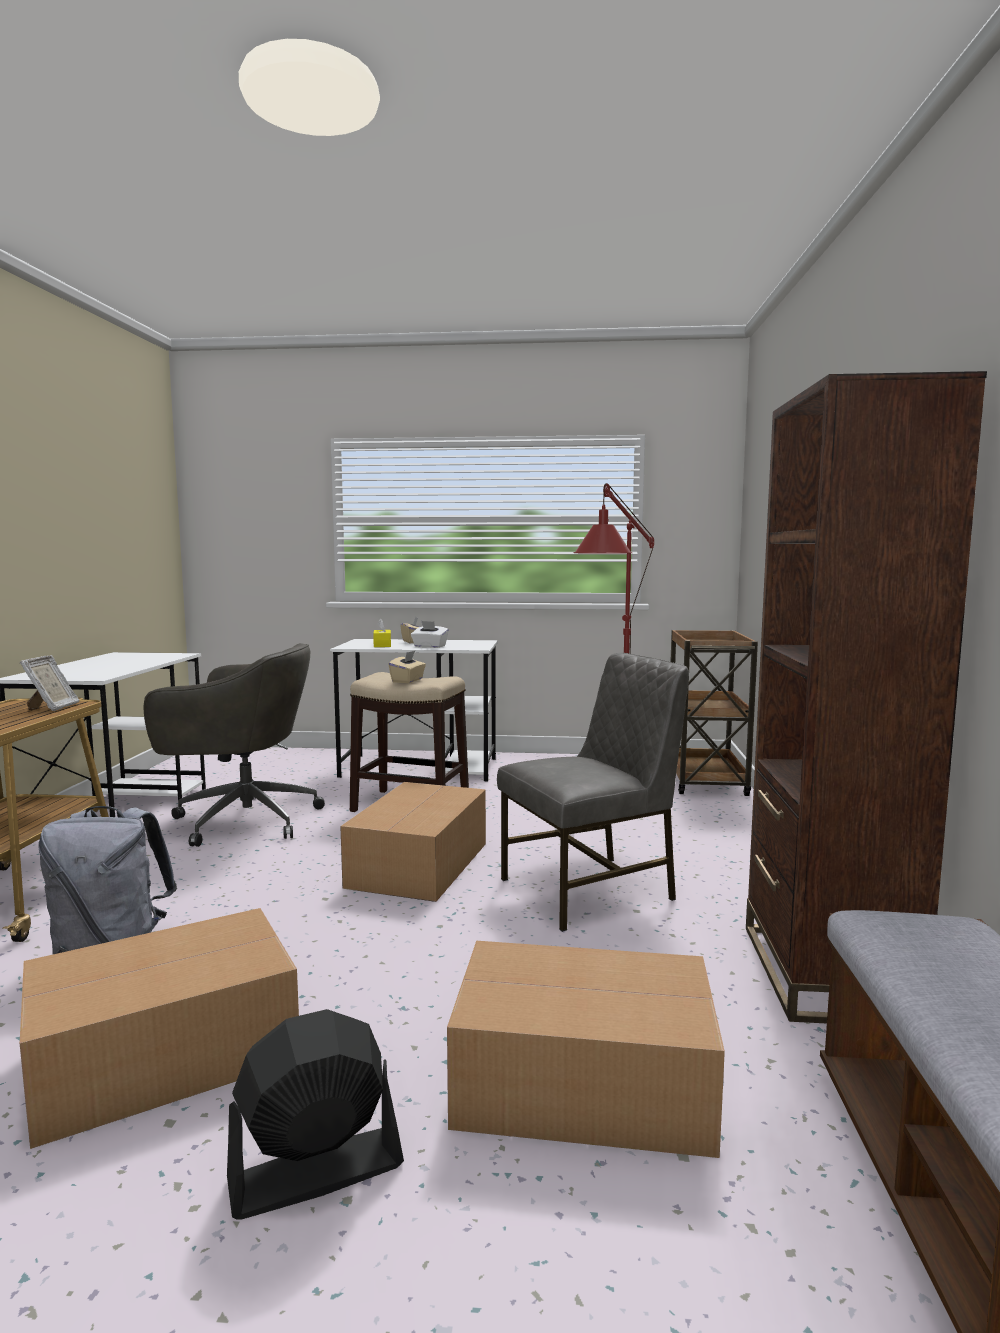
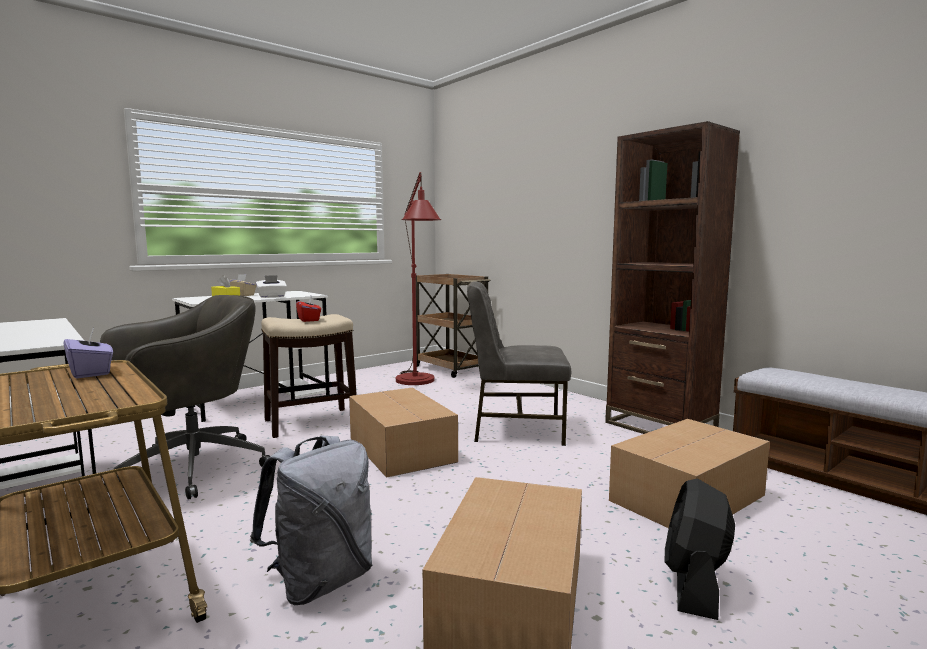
camera: 45 degrees left, 0 degrees up
picture frame [20,655,79,711] -> purple tissue box [63,326,113,378]
beige tissue box [388,651,426,683] -> red tissue box [296,296,321,322]
grey chair [497,653,689,932] -> grey chair turned 105 degrees counterclockwise [467,281,571,446]

